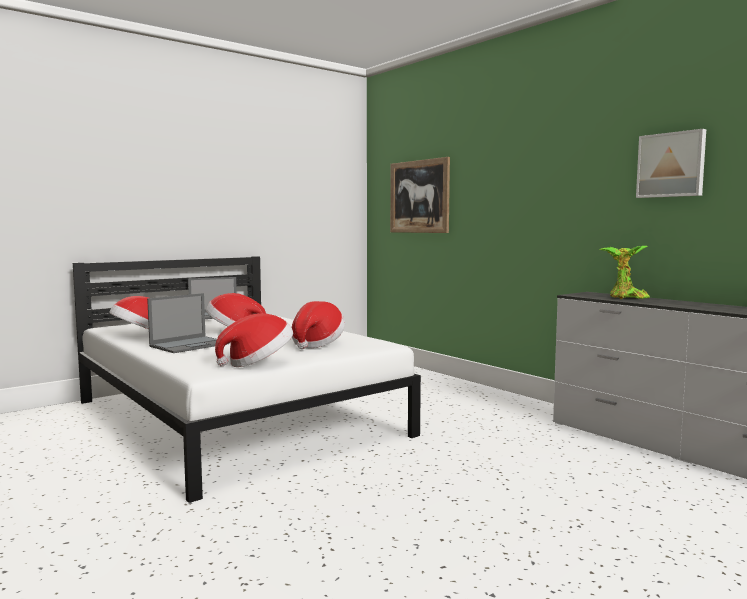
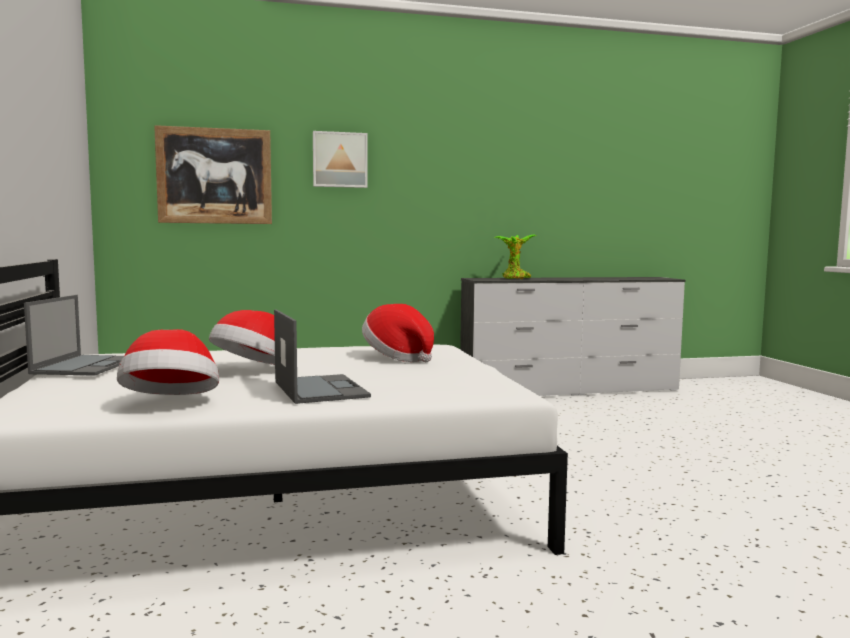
camera: 65 degrees left, 0 degrees up
hat [215,313,293,367] -> none
picture [636,129,706,198] -> picture moved to [313,131,368,188]

